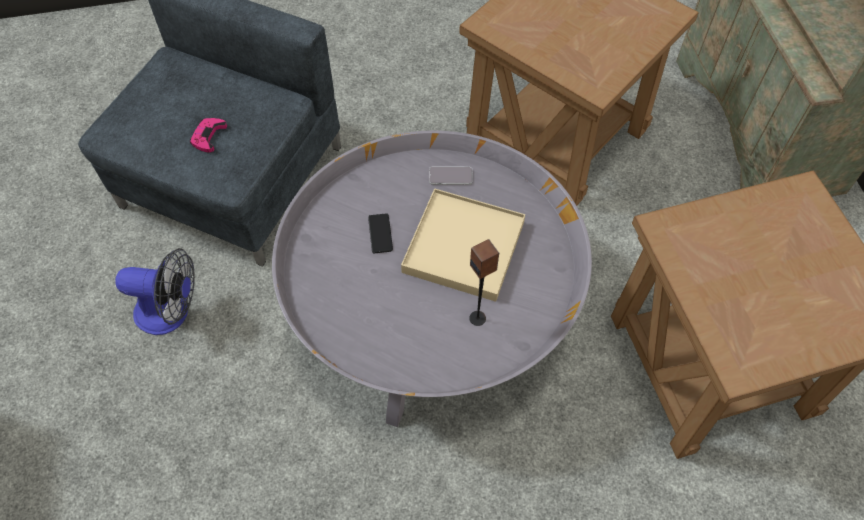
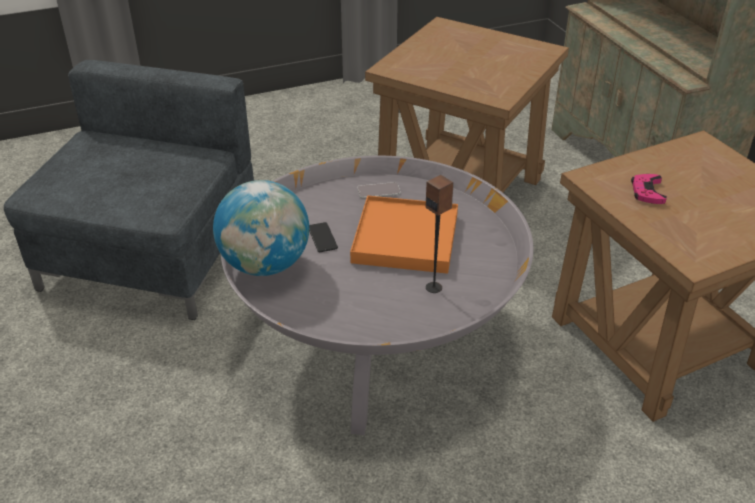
camera: 10 degrees left, 20 degrees down
fan [115,248,195,335] -> none
pink game controller [190,118,227,152] -> pink game controller moved to [631,174,667,204]
beige tray [401,188,525,302] -> orange tray [350,195,458,274]
none -> globe [213,180,309,276]

